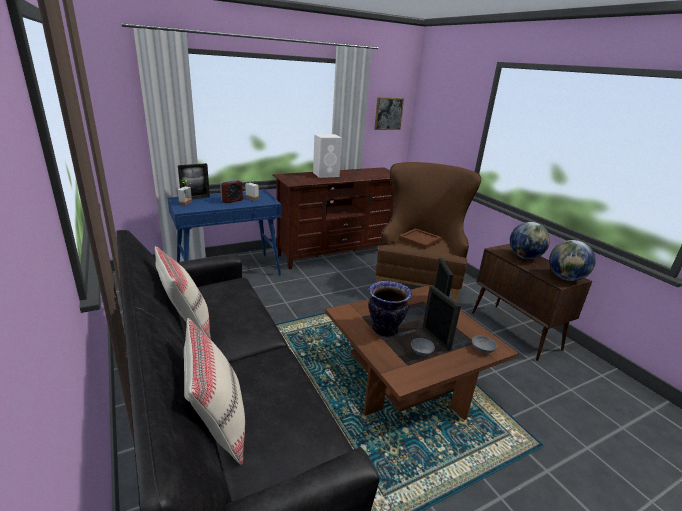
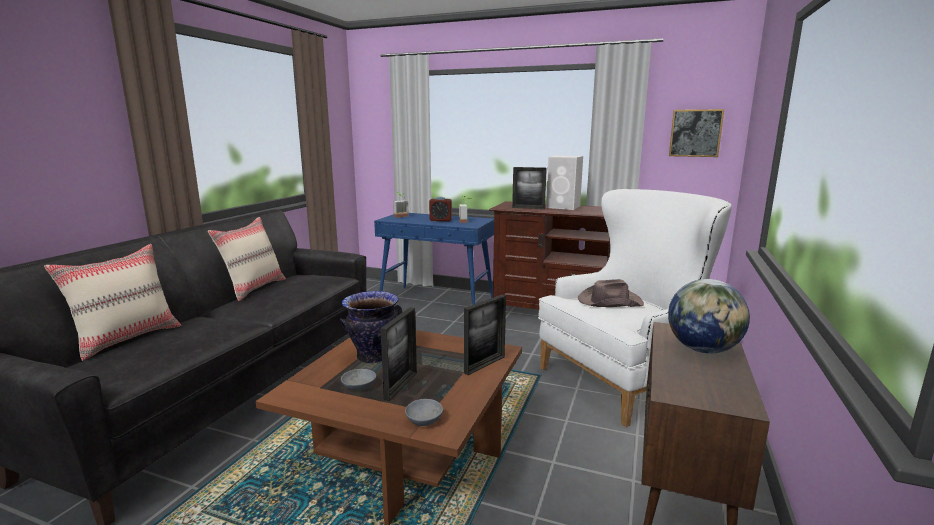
camera: 50 degrees right, 10 degrees down
picture frame [178,163,210,199] -> picture frame moved to [512,167,547,209]
brown armchair [376,162,481,303] -> white armchair [538,189,732,427]
brown tray [399,228,442,249] -> brown hat [578,279,644,307]
globe [549,240,596,281] -> none

